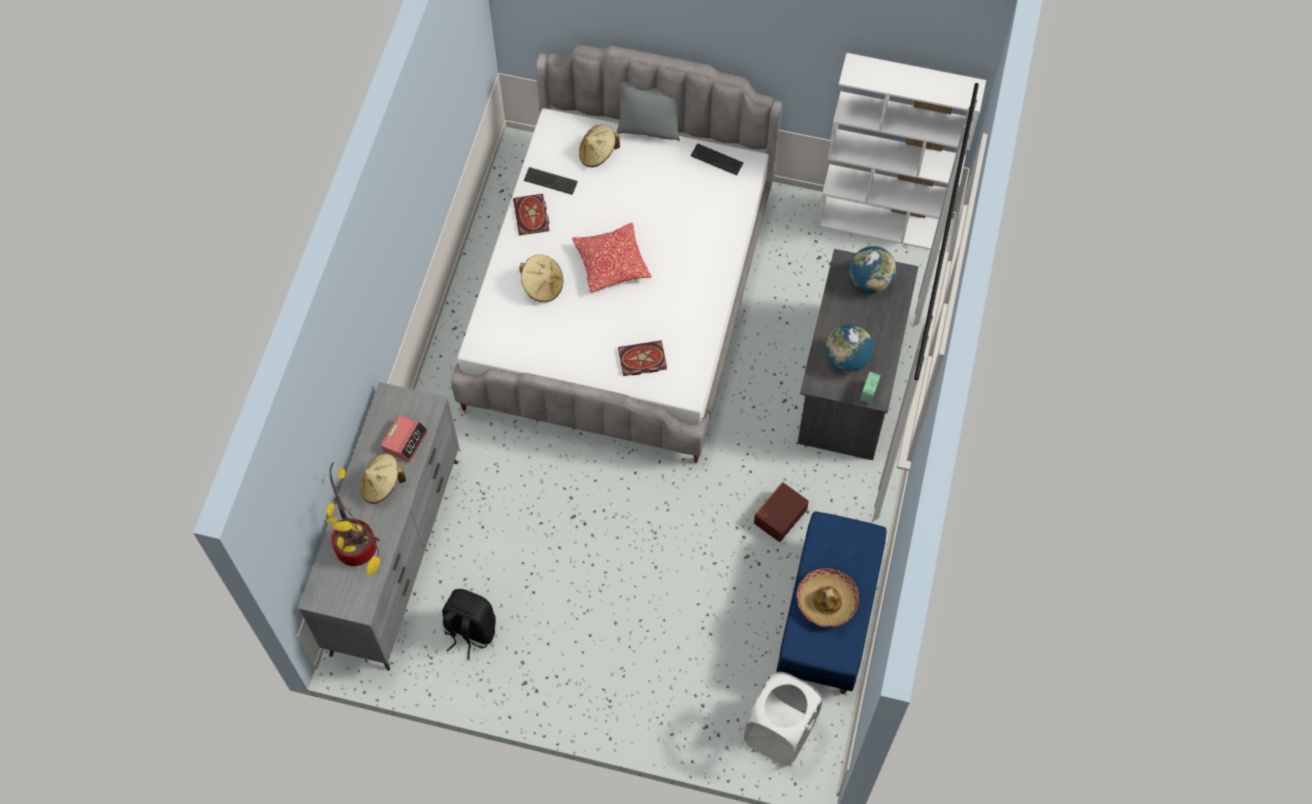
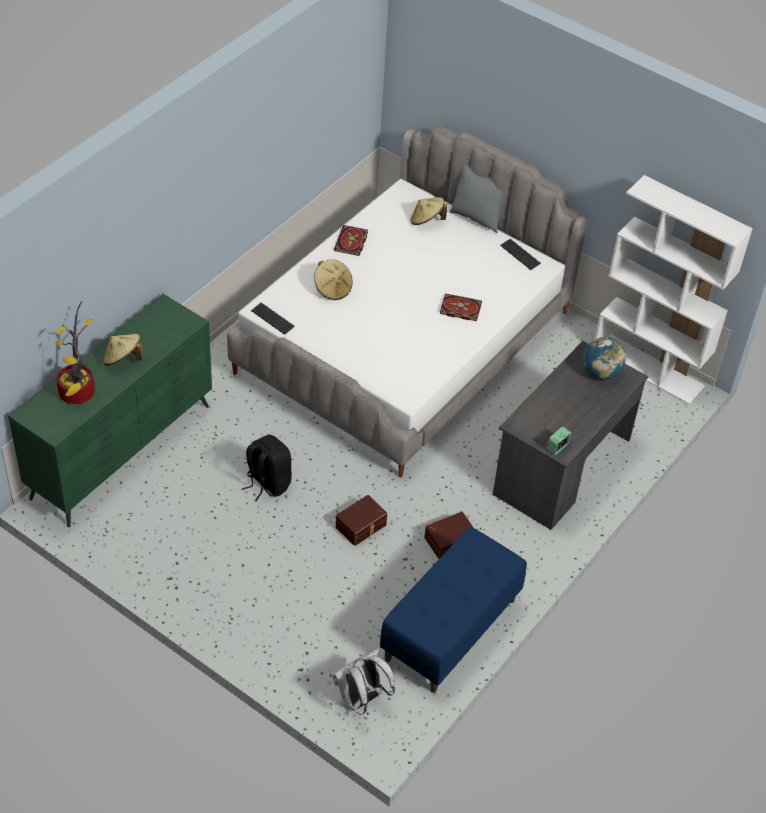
camera: 20 degrees right, 15 degrees down
grey dresser [298,382,459,671] -> green dresser [8,294,212,527]
alarm clock [381,414,428,462] -> none
black backpack [442,589,496,660] -> black backpack moved to [242,435,292,502]
keyboard [524,167,578,195] -> keyboard moved to [251,303,294,335]
pillow [572,223,652,293] -> none
book [618,340,667,376] -> book moved to [440,293,482,321]
white laundry basket [744,672,823,766] -> white backpack [333,648,395,715]
hat [797,568,859,627] -> none
globe [825,324,874,372] -> none
none -> brown storage box [336,495,387,546]

